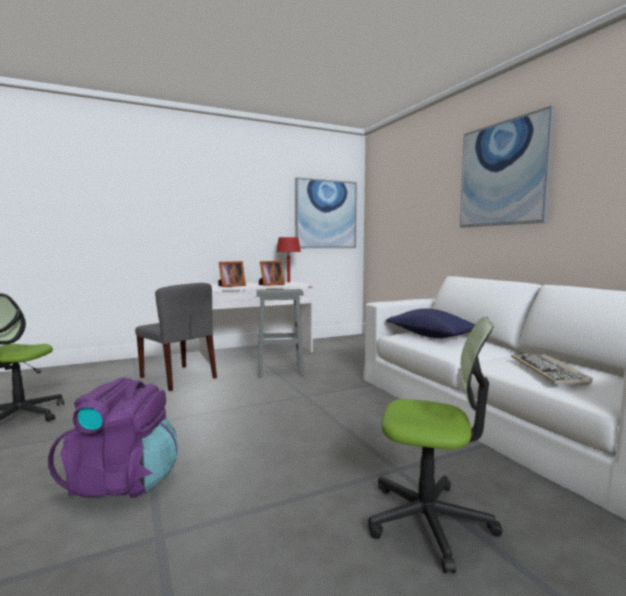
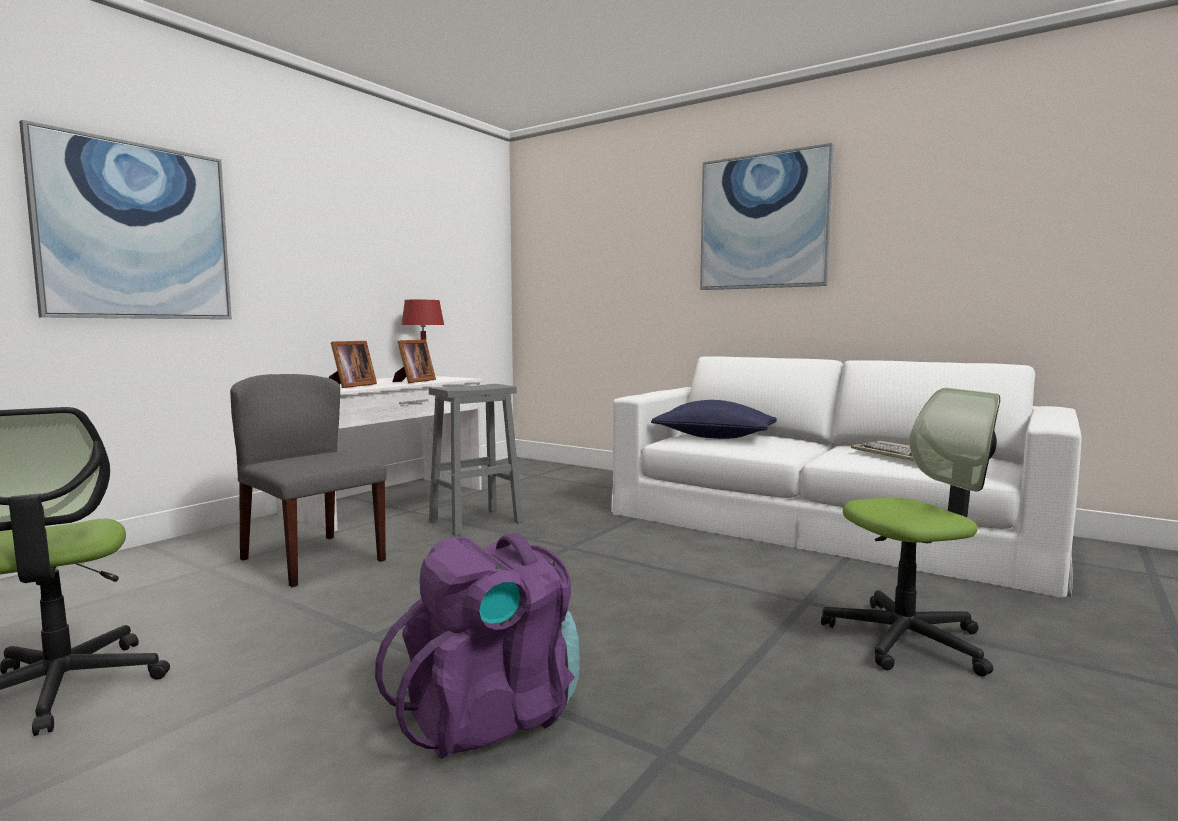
camera: 30 degrees left, 0 degrees up
grey chair [135,283,217,391] -> grey chair turned 150 degrees counterclockwise [230,374,386,587]
picture [295,177,357,248] -> picture moved to [19,120,232,319]

